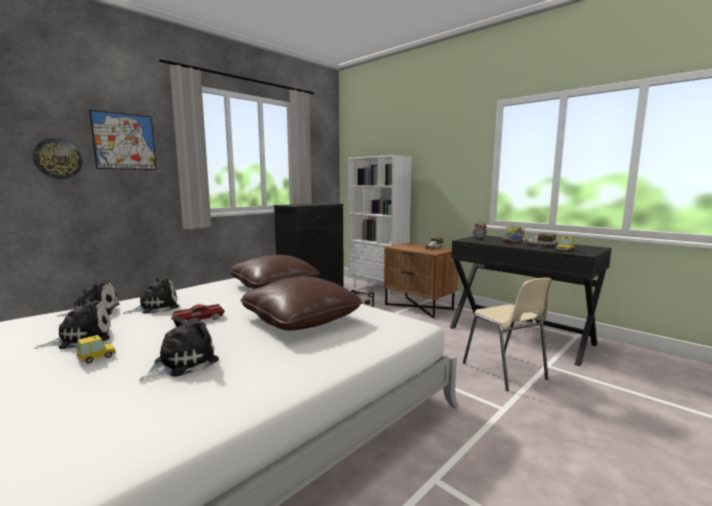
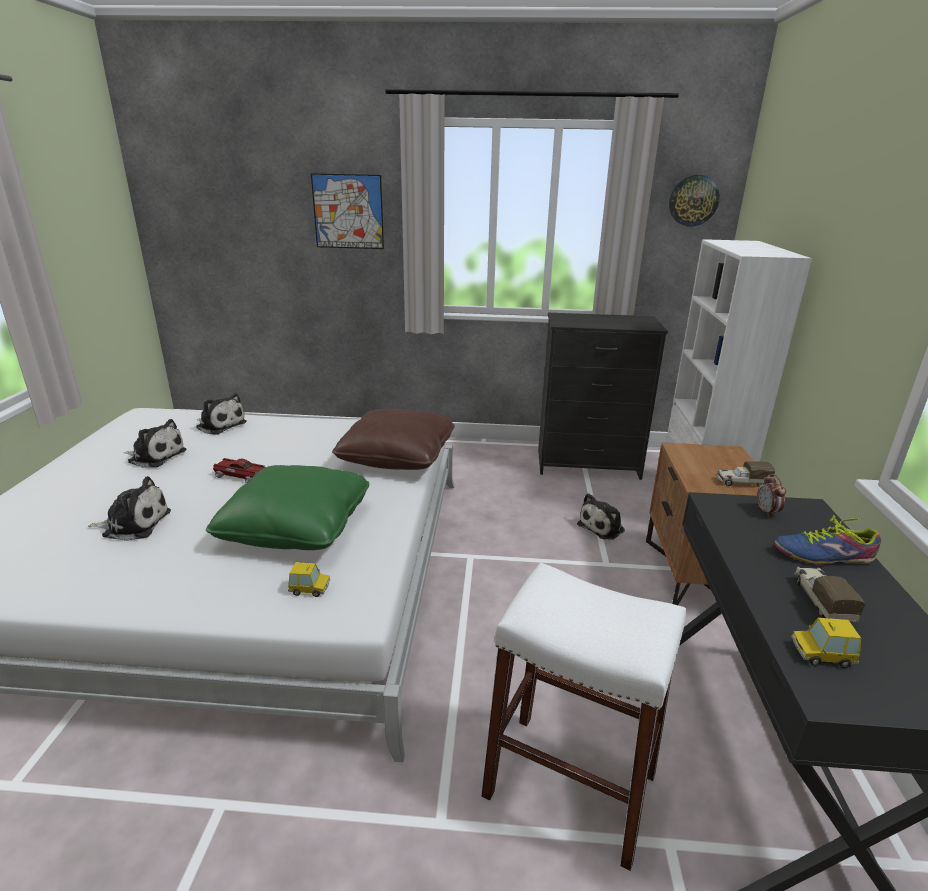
camera: 50 degrees right, 15 degrees up
wall clock [33,138,82,179] -> wall clock moved to [669,175,720,226]
toy car [76,335,116,364] -> toy car moved to [288,562,330,597]
plush toy [123,277,179,314] -> none
brown pillow [240,277,363,331] -> green pillow [206,465,369,550]
beige chair [463,278,552,391] -> white stool [481,563,686,871]

